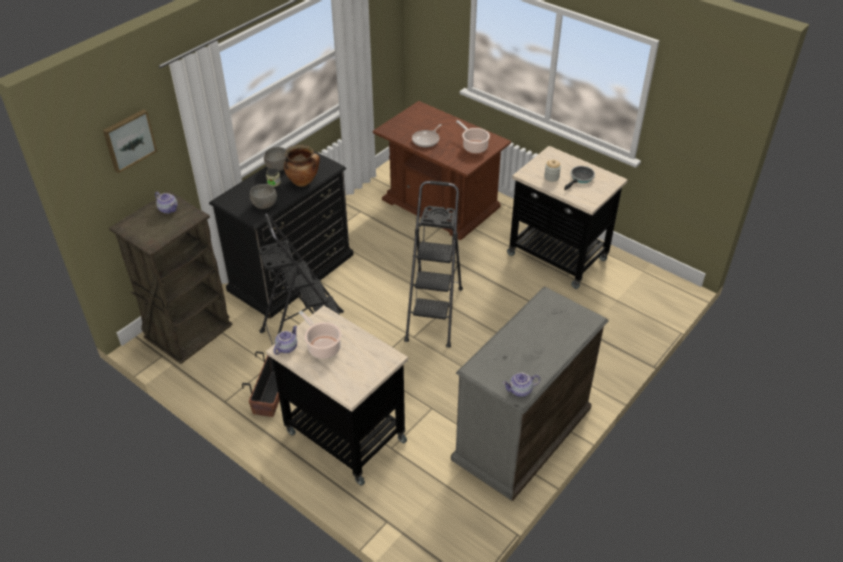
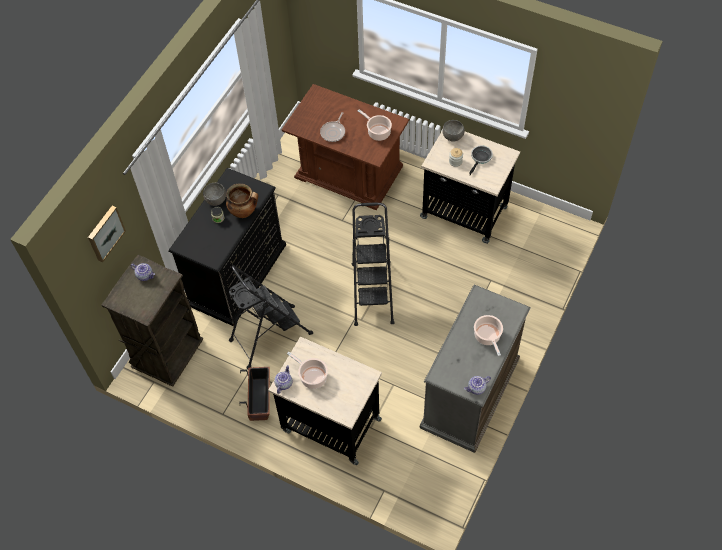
camera: 10 degrees left, 15 degrees up
grey bowl [250,184,277,209] -> grey bowl moved to [442,120,465,142]
none -> cooking pot [474,315,503,356]

